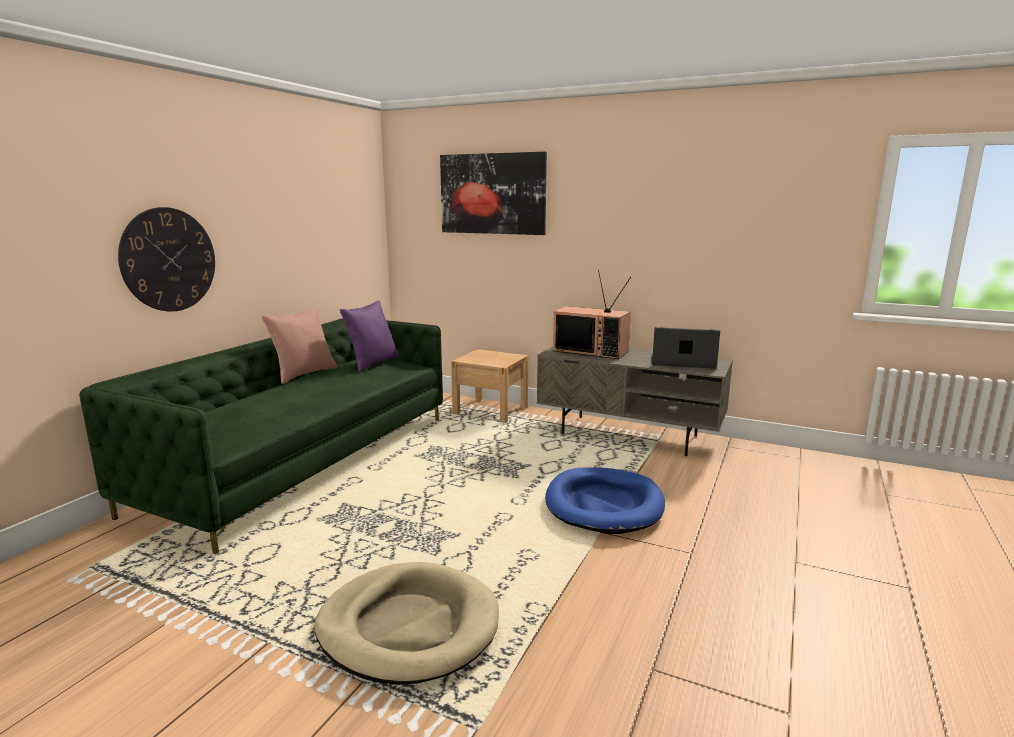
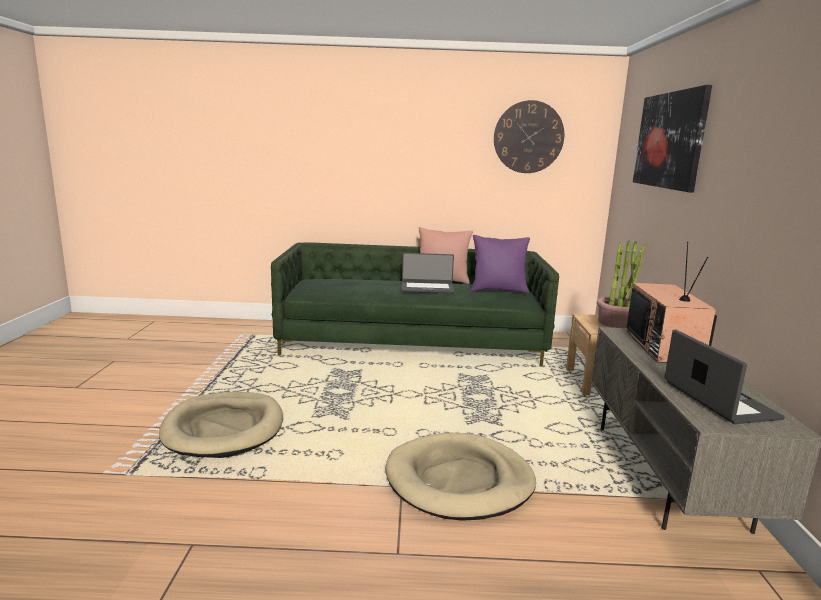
camera: 65 degrees right, 0 degrees up
wall clock [118,207,215,311] -> wall clock moved to [494,100,564,173]
blue dog bed [545,467,665,534] -> beige dog bed [385,433,536,521]
none -> laptop [402,253,455,293]
none -> potted plant [597,240,647,328]

